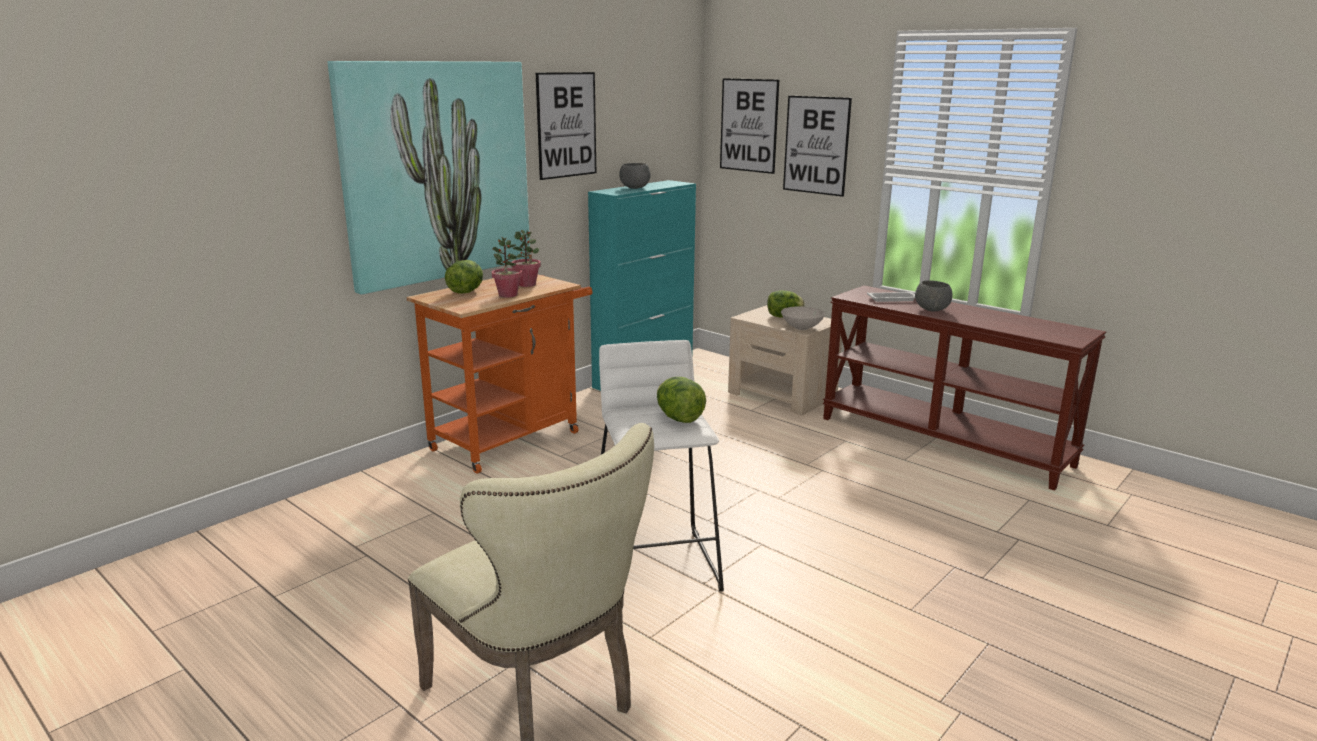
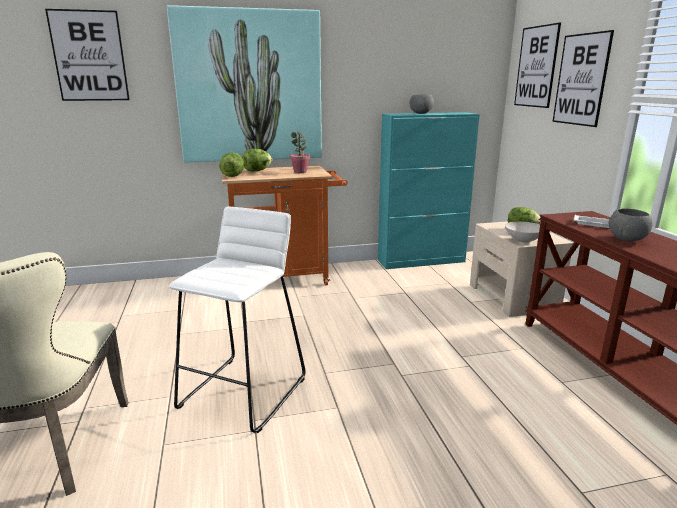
camera: 35 degrees right, 0 degrees up
potted plant [492,237,522,298] -> none
picture [536,72,596,180] -> picture moved to [45,9,130,101]
lettuce [657,377,706,423] -> lettuce moved to [219,153,245,177]

